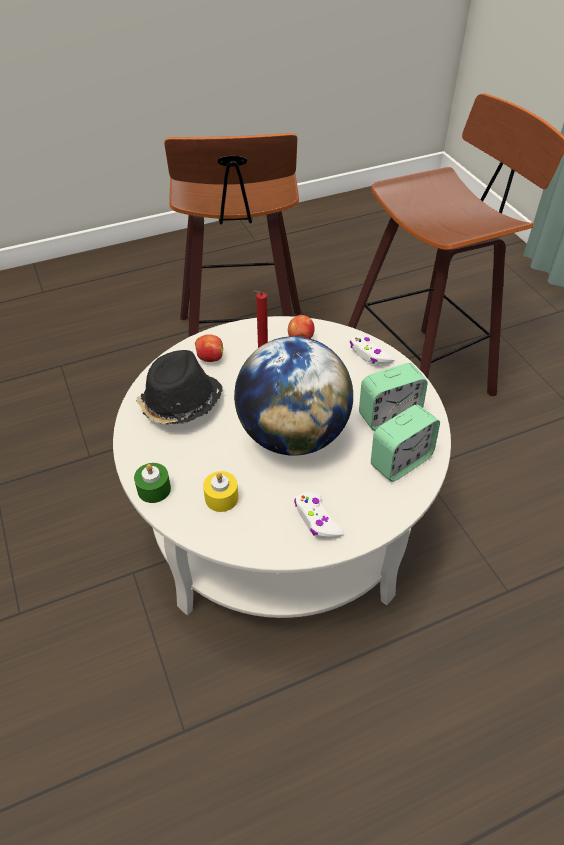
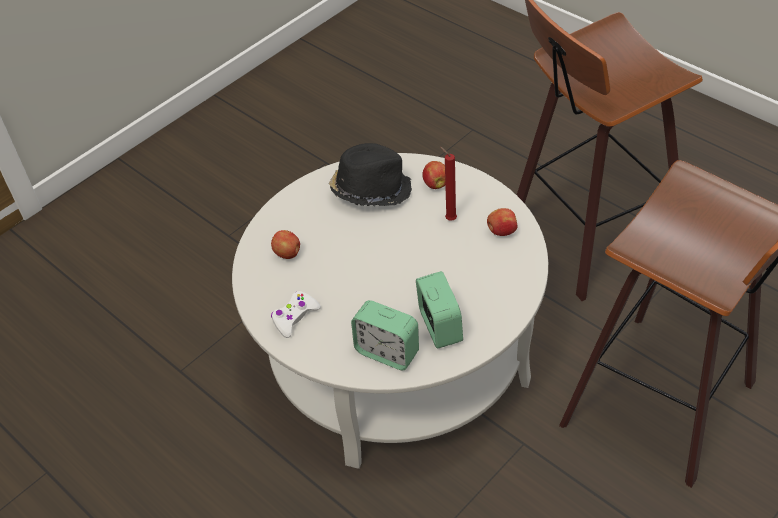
camera: 70 degrees right, 0 degrees up
green candle [134,463,171,503] -> none
yellow candle [203,471,239,512] -> apple [271,230,300,259]
globe [234,336,353,456] -> none
white game controller [350,335,395,365] -> none
alarm clock [359,363,428,431] -> alarm clock turned 150 degrees counterclockwise [416,271,463,348]

